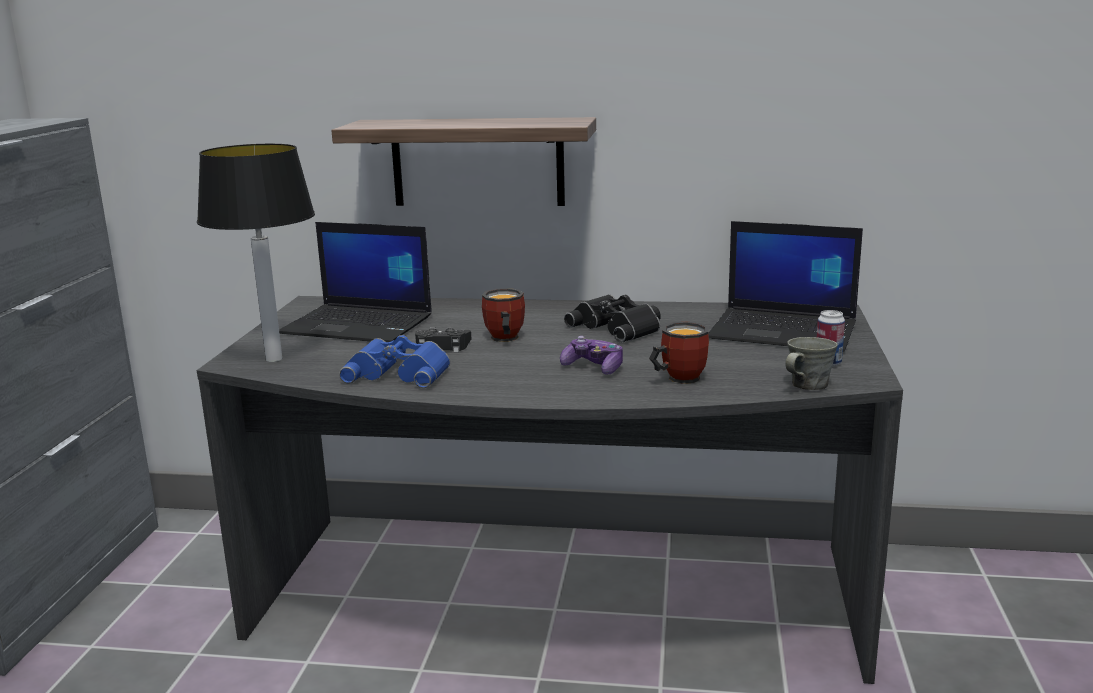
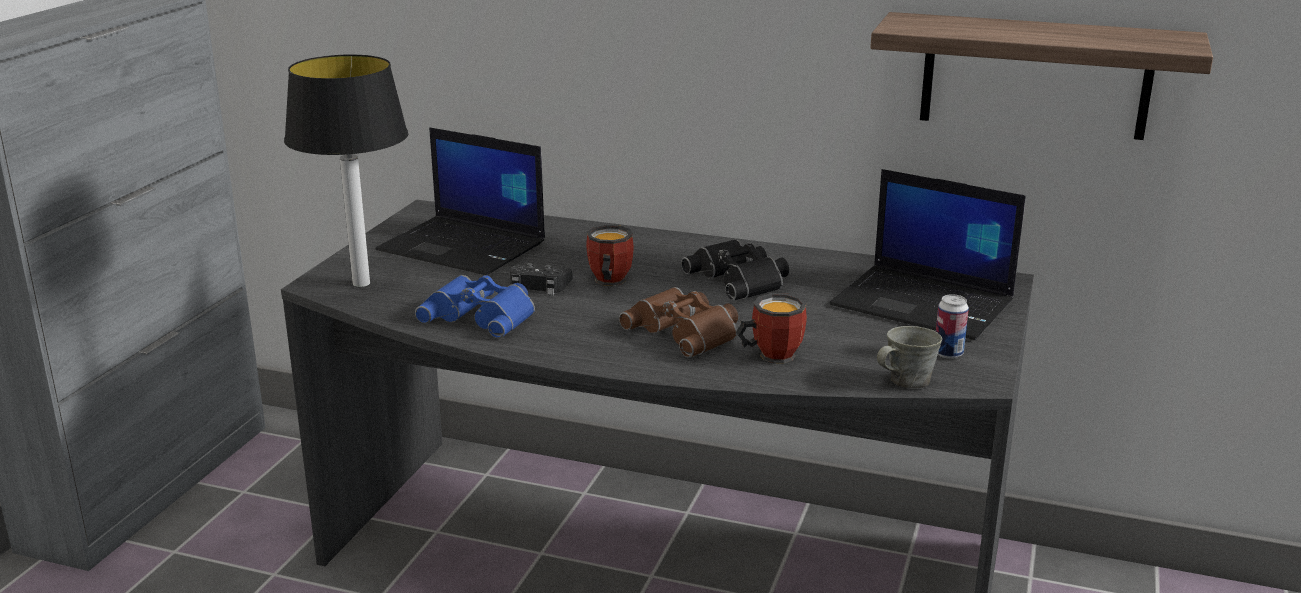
camera: 10 degrees right, 5 degrees up
shelf [331,117,596,206] -> shelf moved to [870,12,1213,140]
game controller [560,336,623,374] -> brown binoculars [619,287,738,358]

